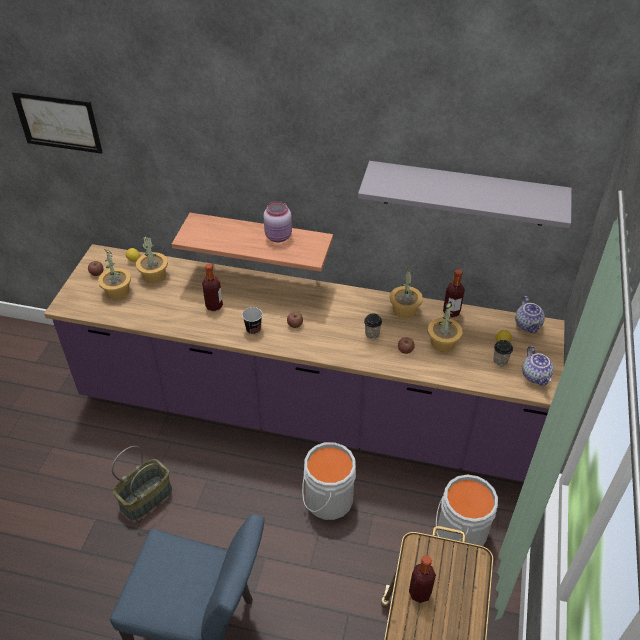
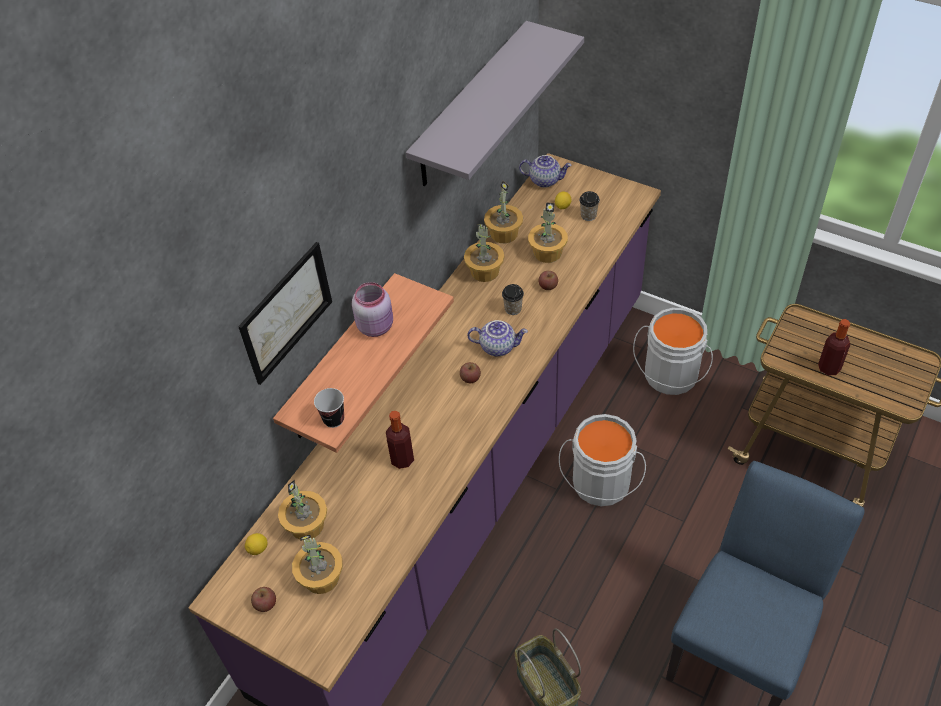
camera: 70 degrees left, 5 degrees up
picture [12,91,103,154] -> picture moved to [238,242,332,385]
cup [242,307,262,335] -> cup moved to [314,388,344,428]
bottle [443,269,465,318] -> potted plant [484,181,523,243]
teapot [522,346,554,386] -> teapot moved to [467,320,528,356]

